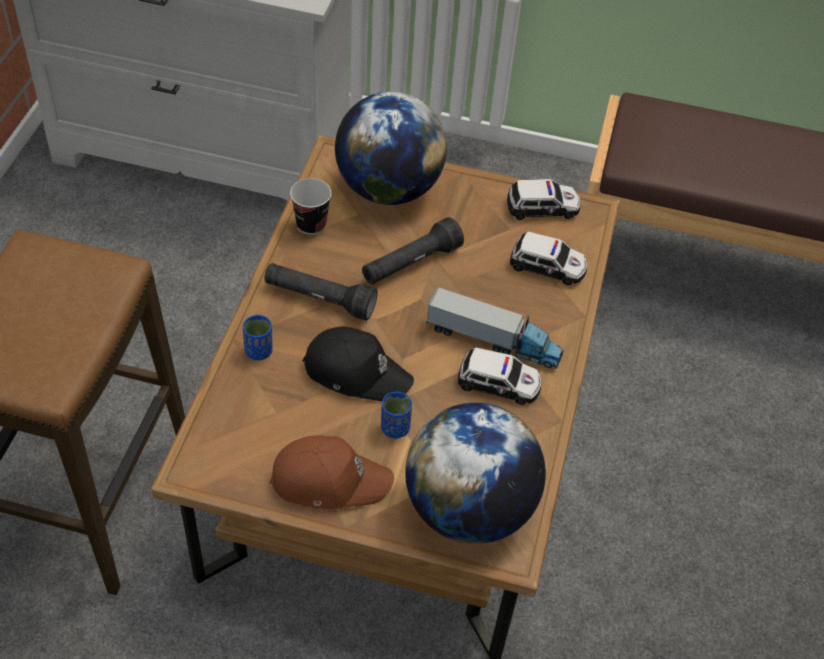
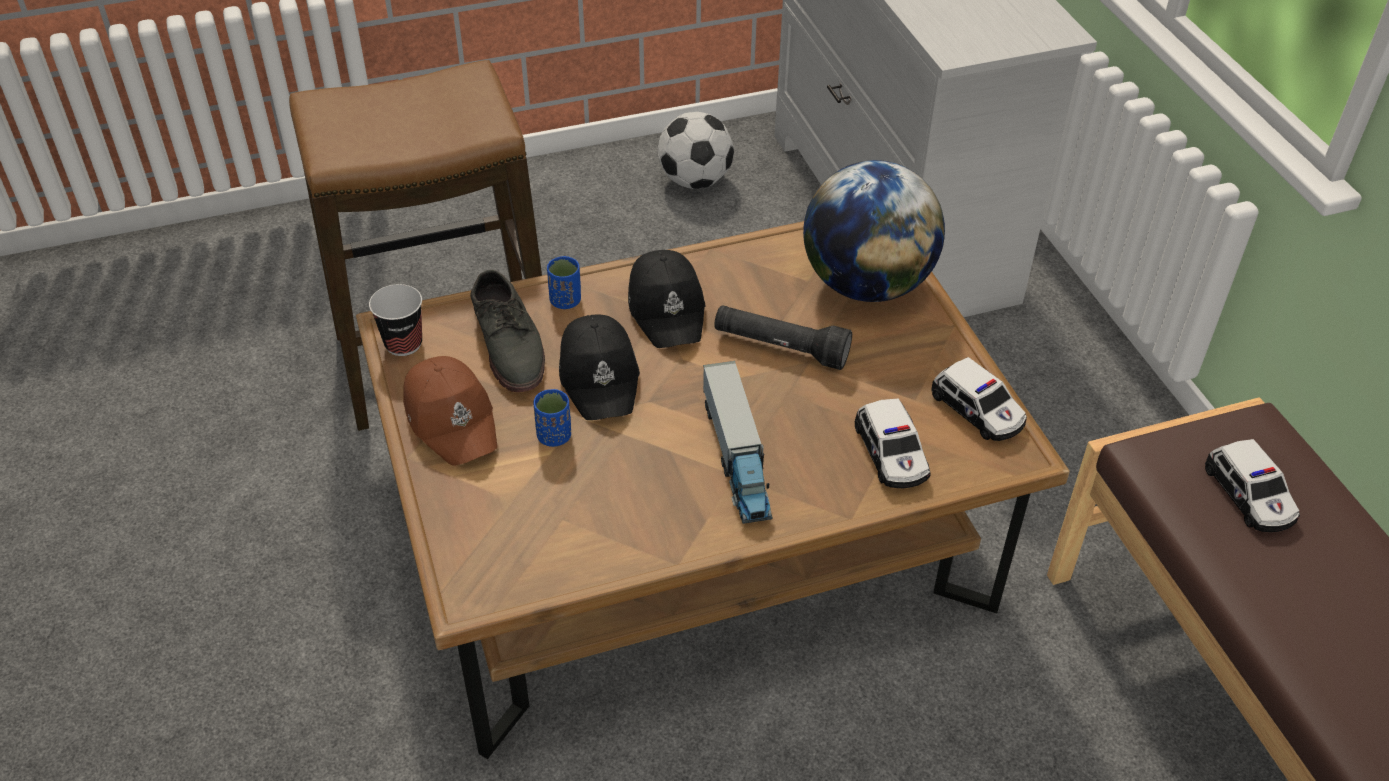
camera: 60 degrees right, 5 degrees down
black flashlight [265,263,378,321] -> black cap [628,250,706,348]
cup [290,179,331,235] -> cup moved to [369,284,422,356]
globe [405,403,546,544] -> none
toy car [458,347,541,405] -> toy car moved to [1205,439,1300,532]
none -> grey shoe [470,270,545,392]
none -> football [658,112,734,189]

